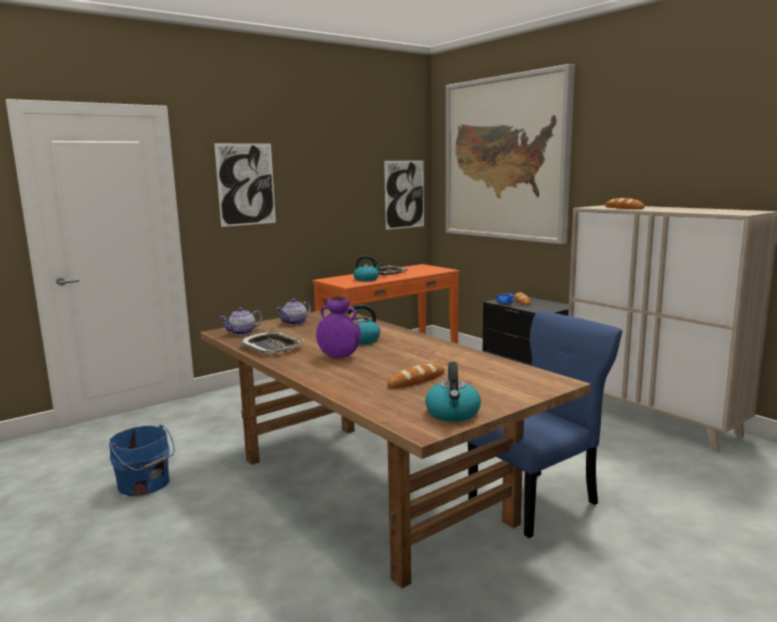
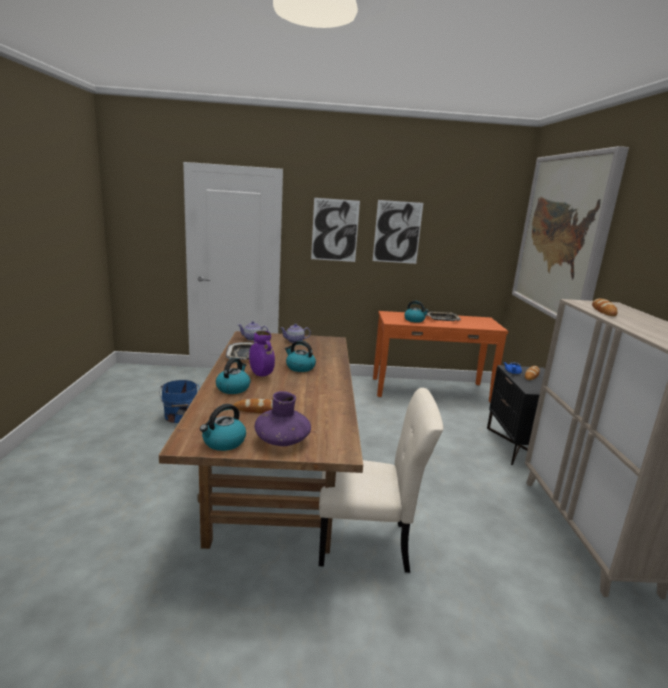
camera: 35 degrees right, 5 degrees up
picture [384,160,424,230] -> picture moved to [373,200,423,264]
blue chair [467,311,622,538] -> beige chair [319,388,443,573]
none -> kettle [216,358,250,394]
none -> purple vase [255,391,311,446]

